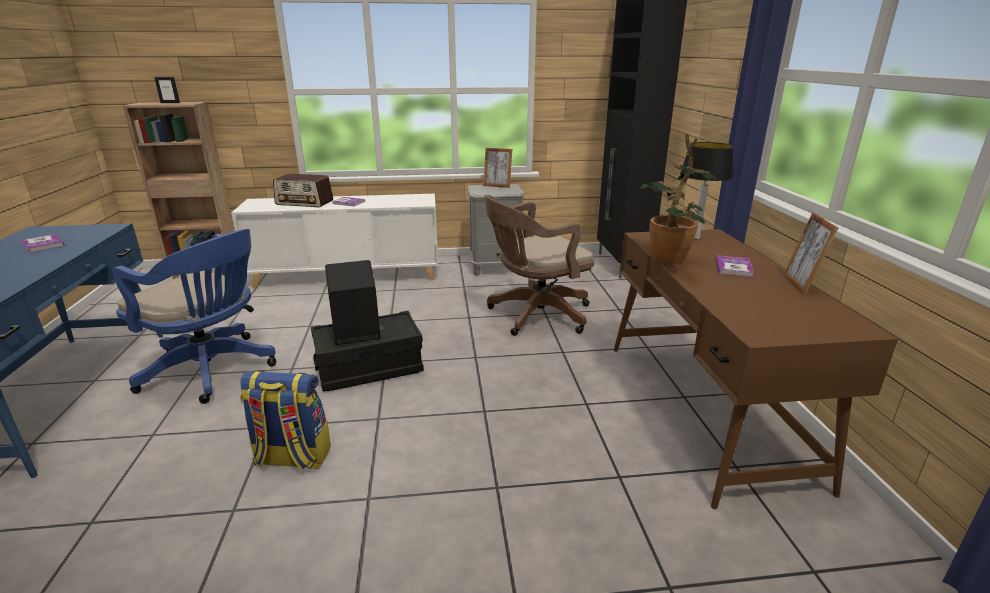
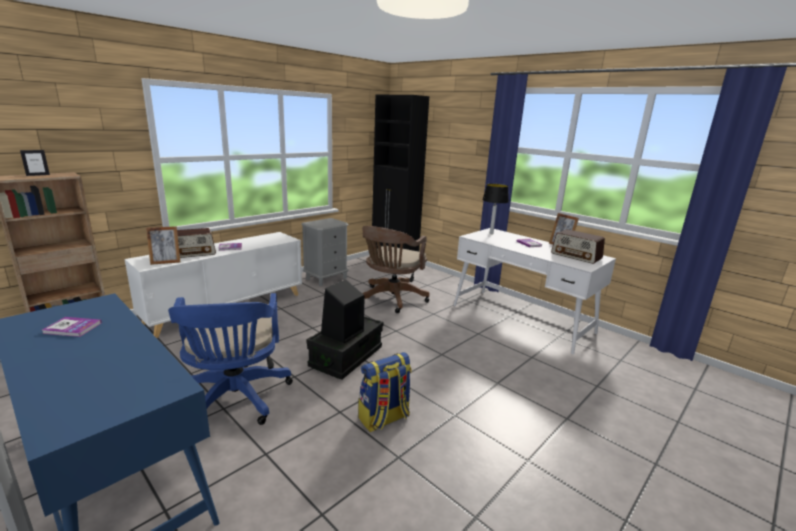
camera: 40 degrees left, 5 degrees down
blue office chair [112,229,276,404] -> blue office chair turned 90 degrees clockwise [168,293,293,425]
picture frame [484,148,512,188] -> picture frame moved to [146,226,181,265]
brown desk [613,229,898,509] -> white desk [453,228,616,354]
potted plant [641,133,716,264] -> none
none -> radio [551,229,605,264]

